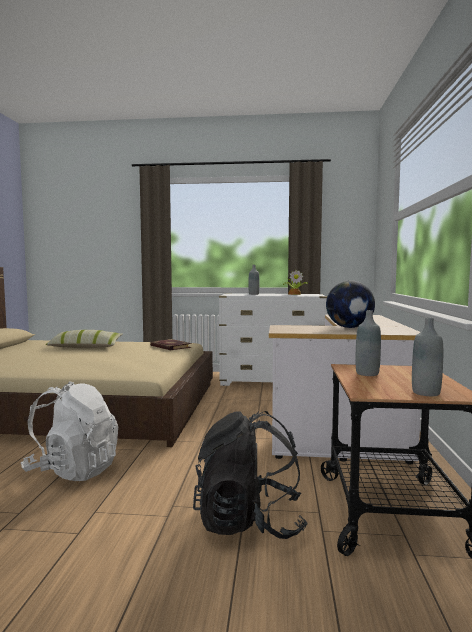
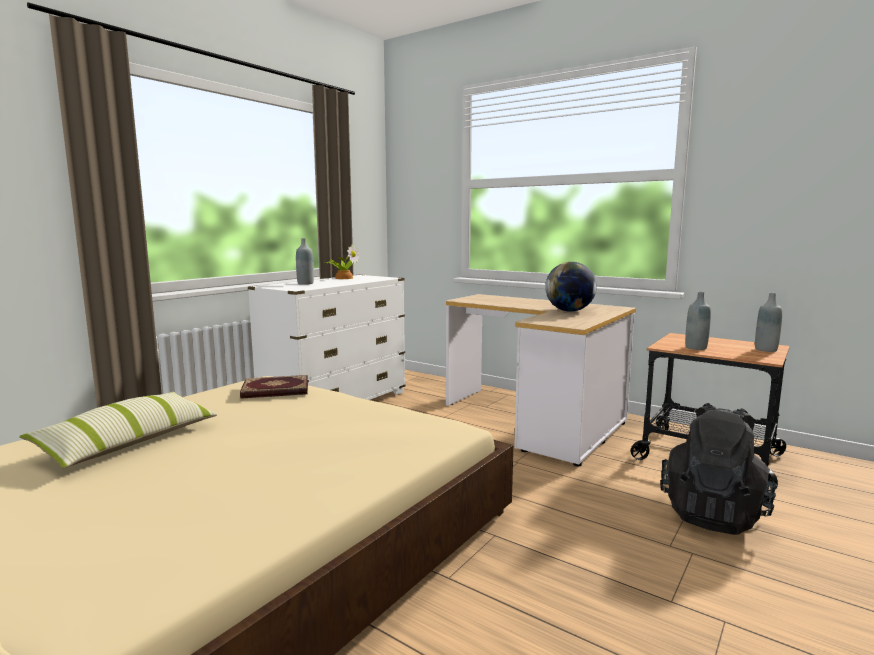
camera: 60 degrees left, 5 degrees up
white backpack [21,381,118,481] -> none

